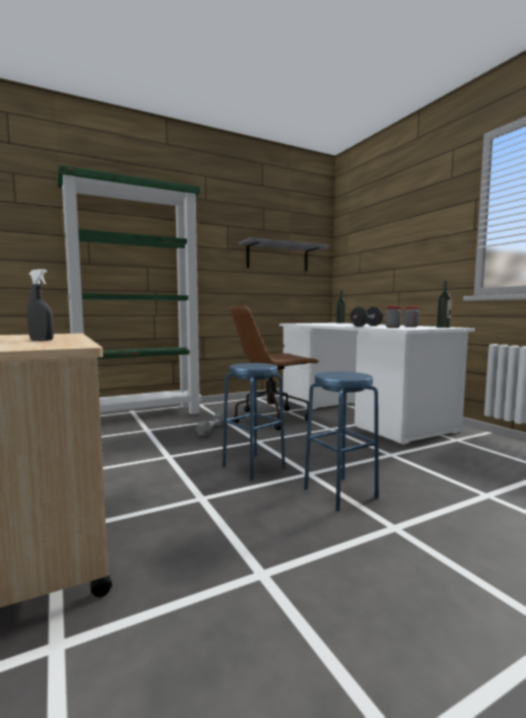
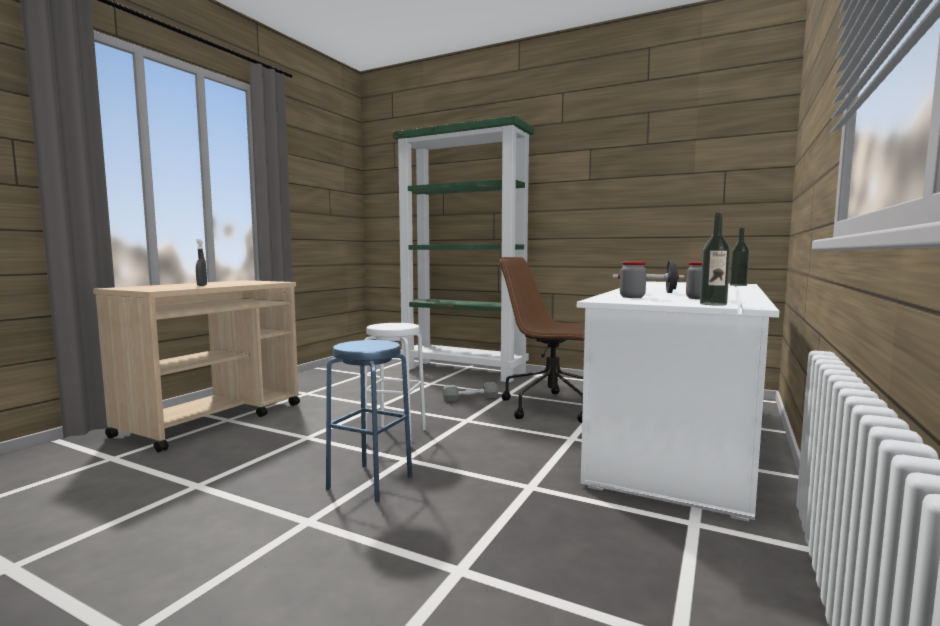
camera: 55 degrees right, 0 degrees up
blue stool [223,363,285,480] -> white stool [364,323,426,446]
grey shelf [239,237,329,271] -> none

